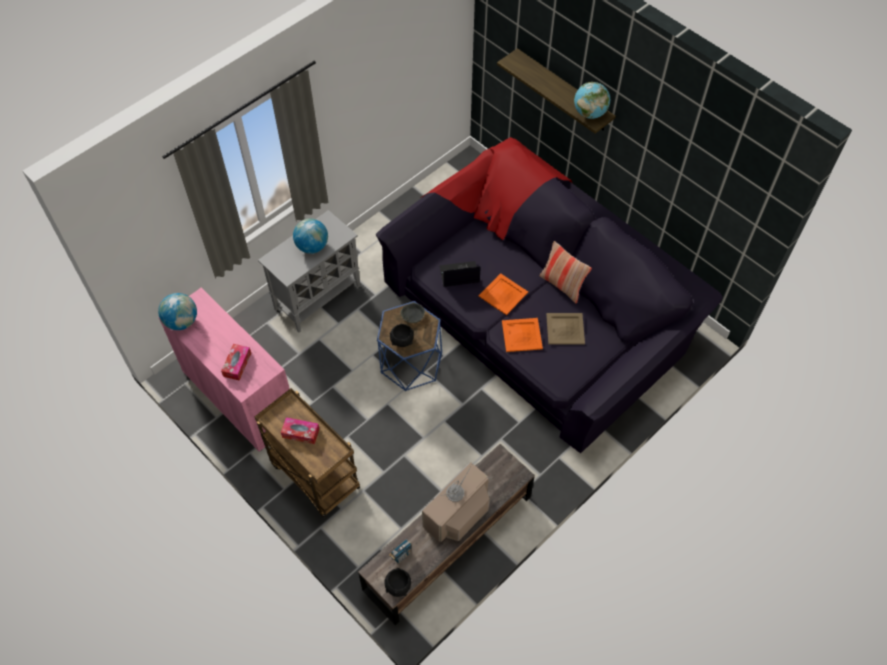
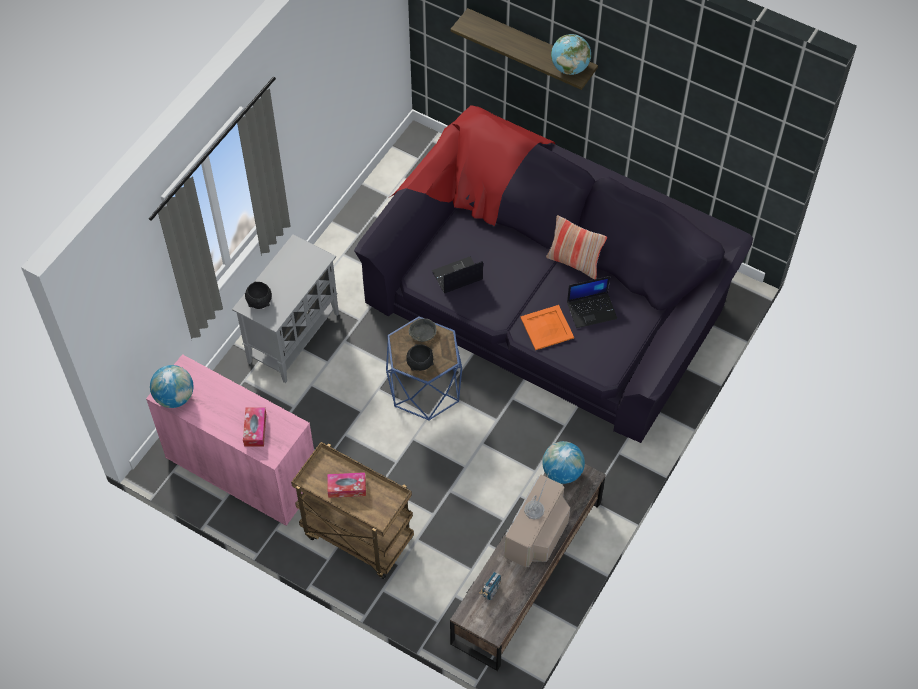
camera: 15 degrees left, 0 degrees up
globe [293,218,328,254] -> globe moved to [542,441,585,484]
black bowl [385,567,411,597] -> black bowl moved to [245,282,272,309]
orange tray [479,273,528,315] -> none
beige tray [546,313,585,345] -> laptop [567,276,617,328]

